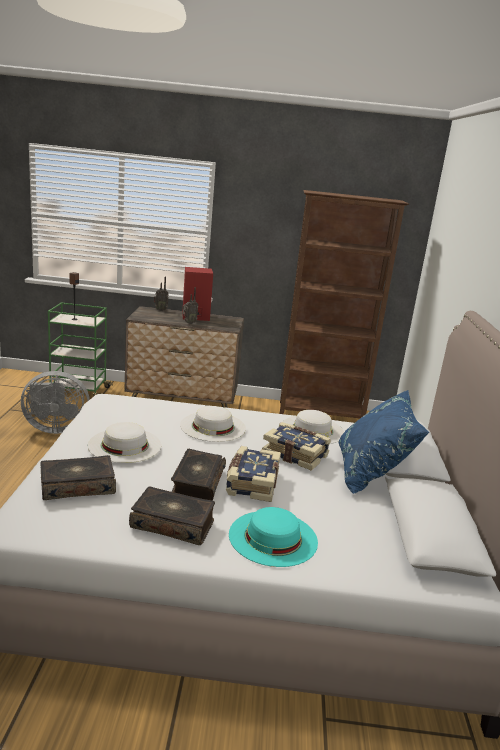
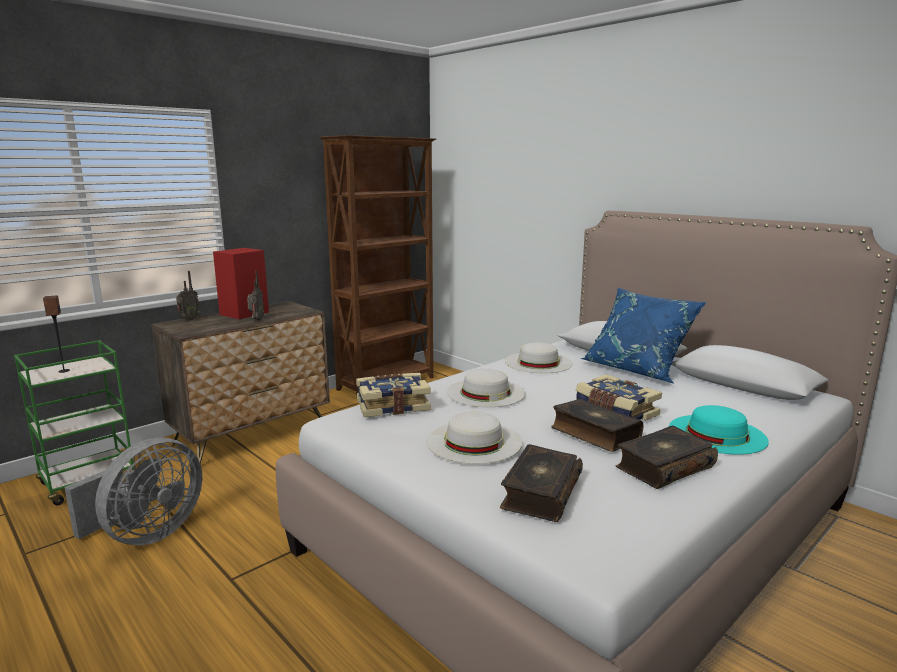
camera: 45 degrees left, 5 degrees down
book [262,422,331,471] -> book moved to [356,373,431,417]

